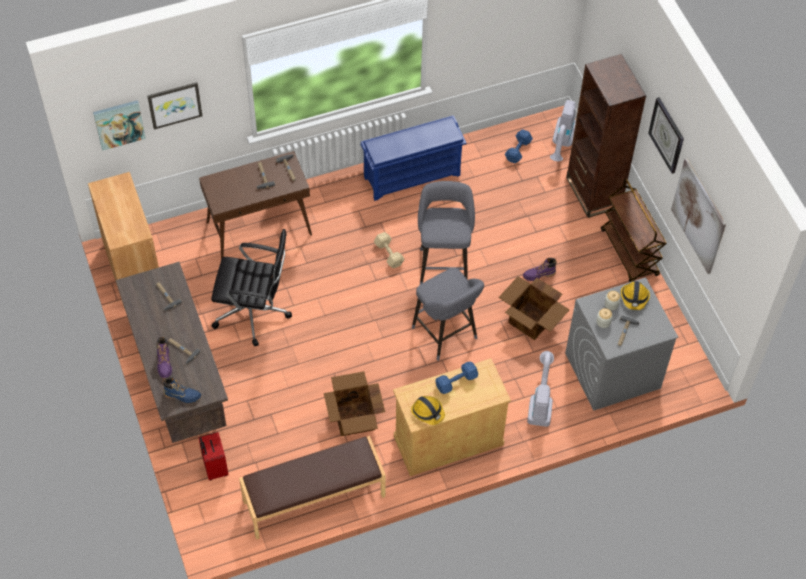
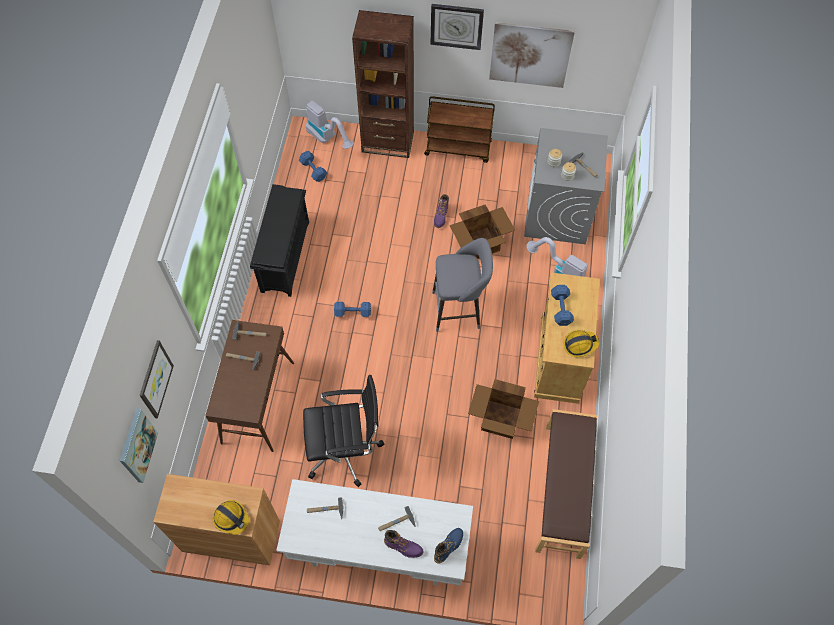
camera: 60 degrees left, 5 degrees up
brown desk [116,262,228,443] -> white desk [276,479,473,586]
red suitcase [198,432,229,480] -> none
black office chair [211,229,292,346] -> black office chair turned 45 degrees clockwise [303,375,384,487]
blue shoe rack [360,115,467,201] -> black shoe rack [250,184,309,297]
beige dumbbell [374,232,405,268] -> blue dumbbell [334,302,371,317]
grey stool [418,181,475,285] -> none
hard hat [621,281,650,310] -> hard hat moved to [212,500,249,535]

